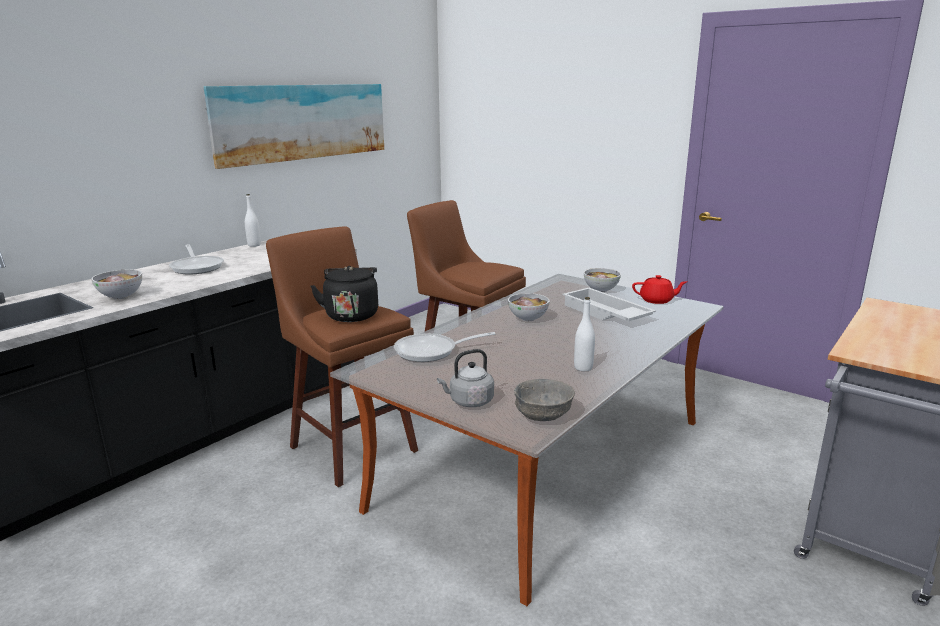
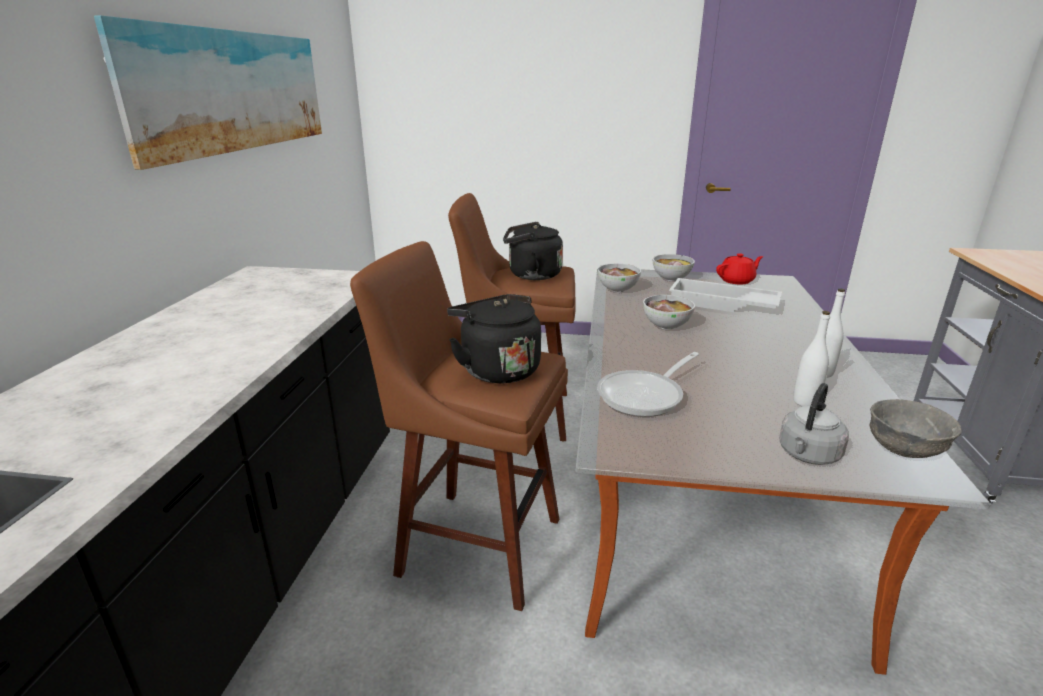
camera: 30 degrees left, 5 degrees up
bowl [91,270,142,299] -> bowl moved to [597,264,641,292]
frying pan [169,245,224,275] -> none
white bottle [245,194,261,247] -> white bottle moved to [793,311,830,406]
none -> black kettle [503,222,563,280]

